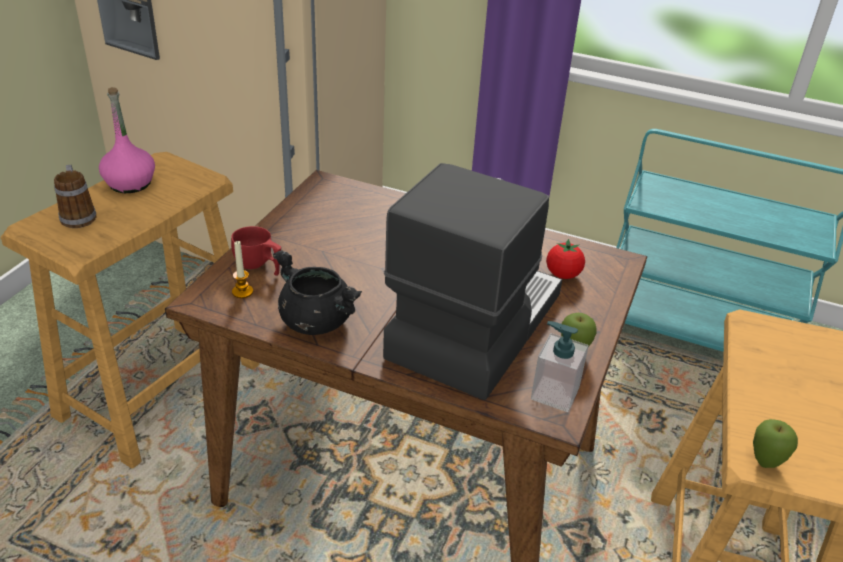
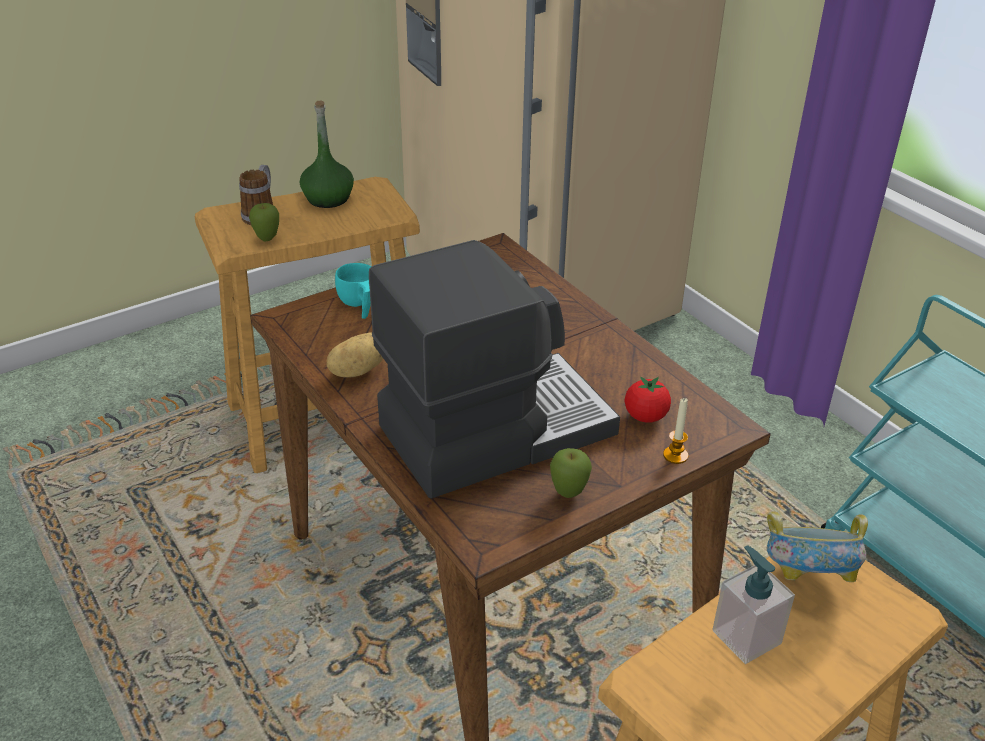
camera: 35 degrees right, 0 degrees up
pink bottle [99,87,155,193] -> green bottle [300,100,354,208]
red cup [231,226,281,276] -> turquoise cup [335,263,372,319]
candle [232,241,253,298] -> candle moved to [663,398,688,464]
black cooking pot [273,250,362,335] -> potato [327,332,383,378]
soap dispenser [531,321,589,412] -> soap dispenser moved to [712,545,795,664]
apple [753,419,798,468] -> apple moved to [249,203,279,241]
none -> bowl [767,511,868,582]

